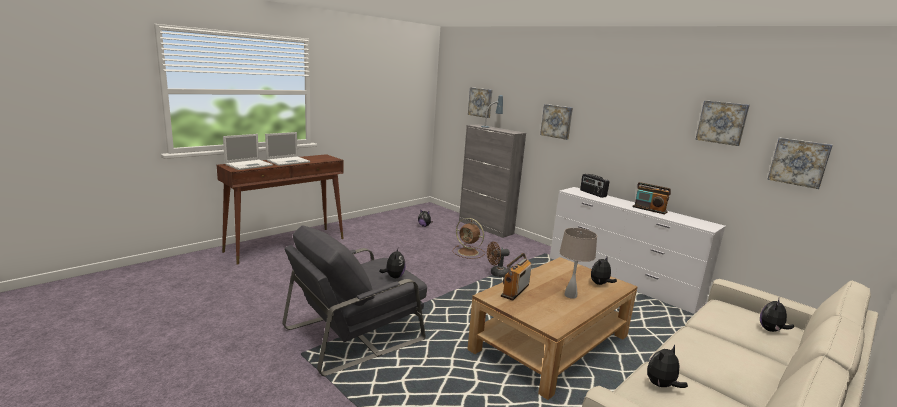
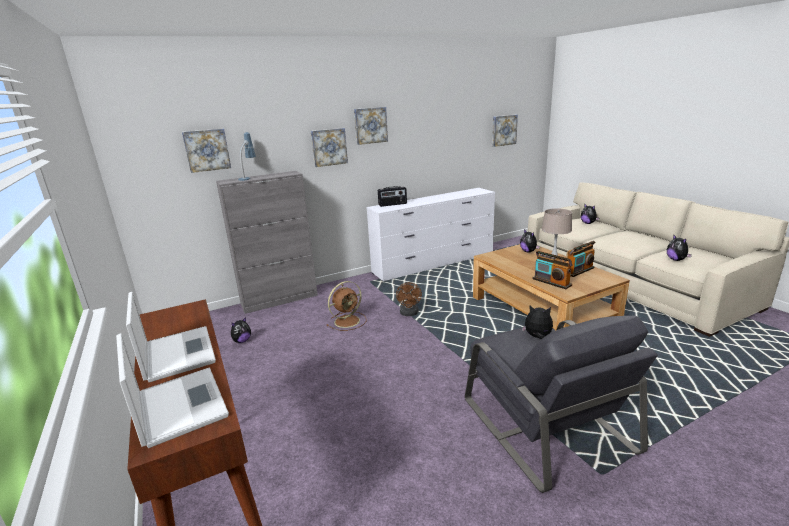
camera: 70 degrees left, 5 degrees up
radio [632,182,671,214] -> radio moved to [566,241,595,277]
picture [695,100,750,146] -> picture moved to [354,107,388,145]

